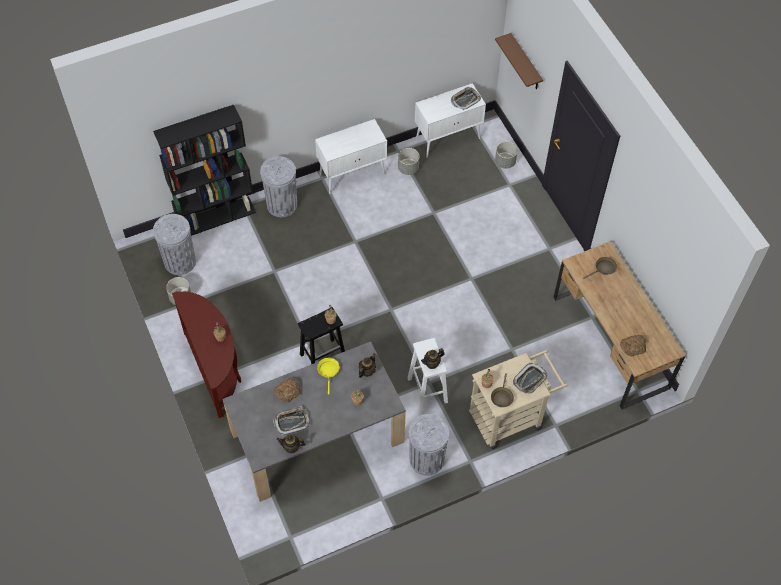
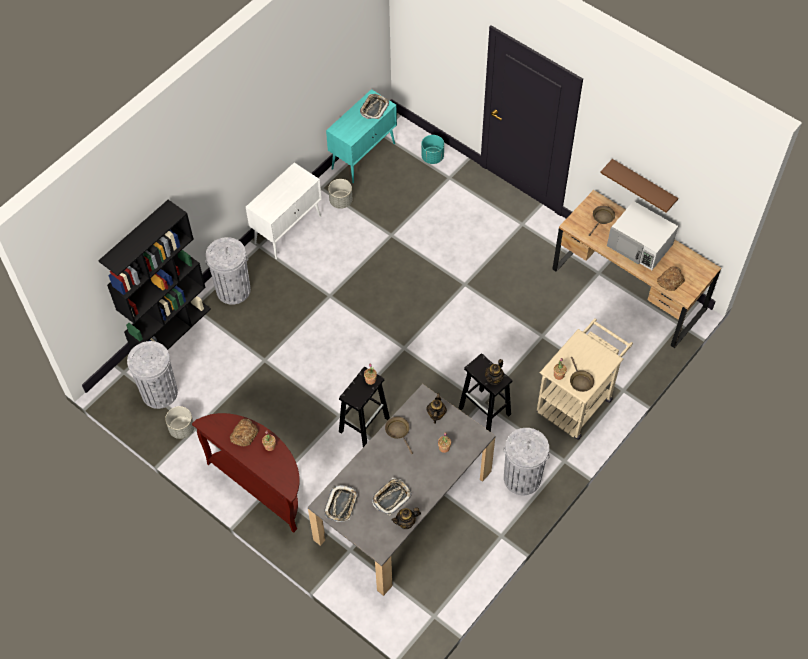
camera: 25 degrees left, 0 degrees up
bread [274,378,301,402] -> bread moved to [230,419,258,447]
yellow frying pan [317,358,339,395] -> brown frying pan [385,417,413,454]
white stool [408,338,448,411] -> black stool [459,353,512,432]
white cabinet [415,83,486,158] -> turquoise cabinet [326,89,397,183]
brown shelf [495,33,543,89] -> brown shelf moved to [600,159,678,213]
grey planter [495,142,518,169] -> turquoise planter [421,135,444,164]
tray [513,363,547,394] -> tray moved to [324,485,358,522]
none -> white microwave [607,201,678,270]

